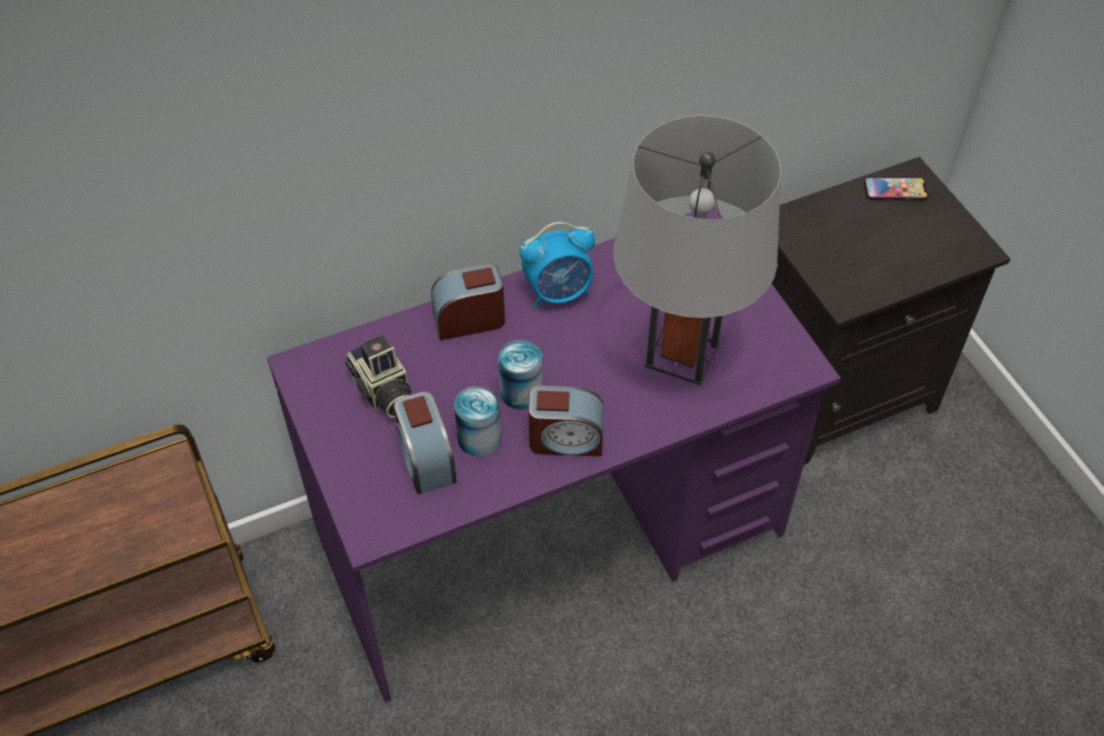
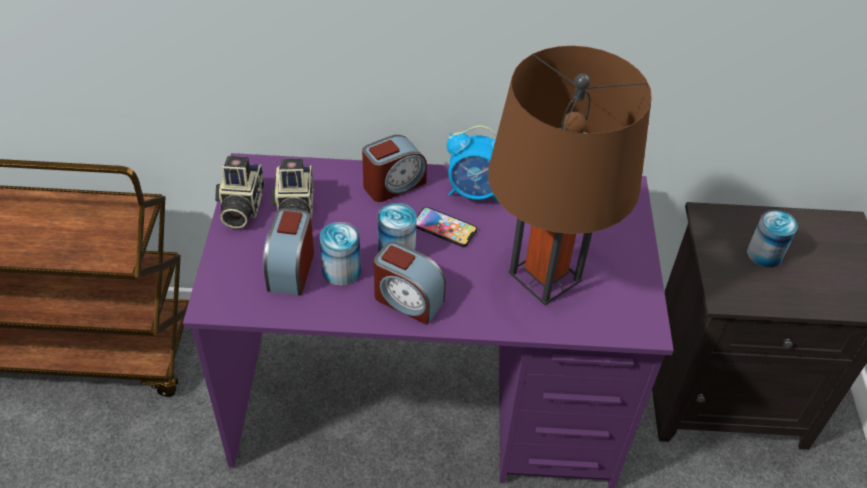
camera: 25 degrees right, 5 degrees down
alarm clock [431,263,505,340] -> alarm clock turned 135 degrees clockwise [362,135,427,202]
grey table lamp [613,115,781,385] -> brown table lamp [488,46,652,305]
phone [864,177,928,200] -> phone moved to [416,207,477,247]
none -> camera [215,156,264,228]
none -> can [747,210,798,268]

